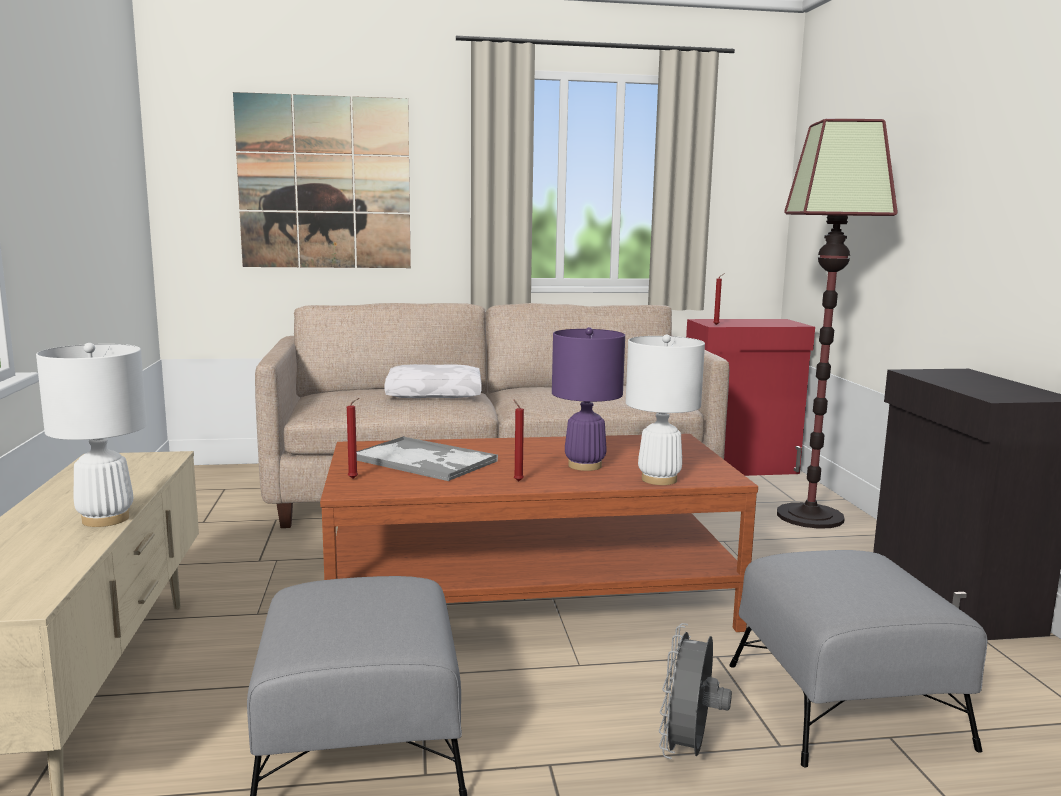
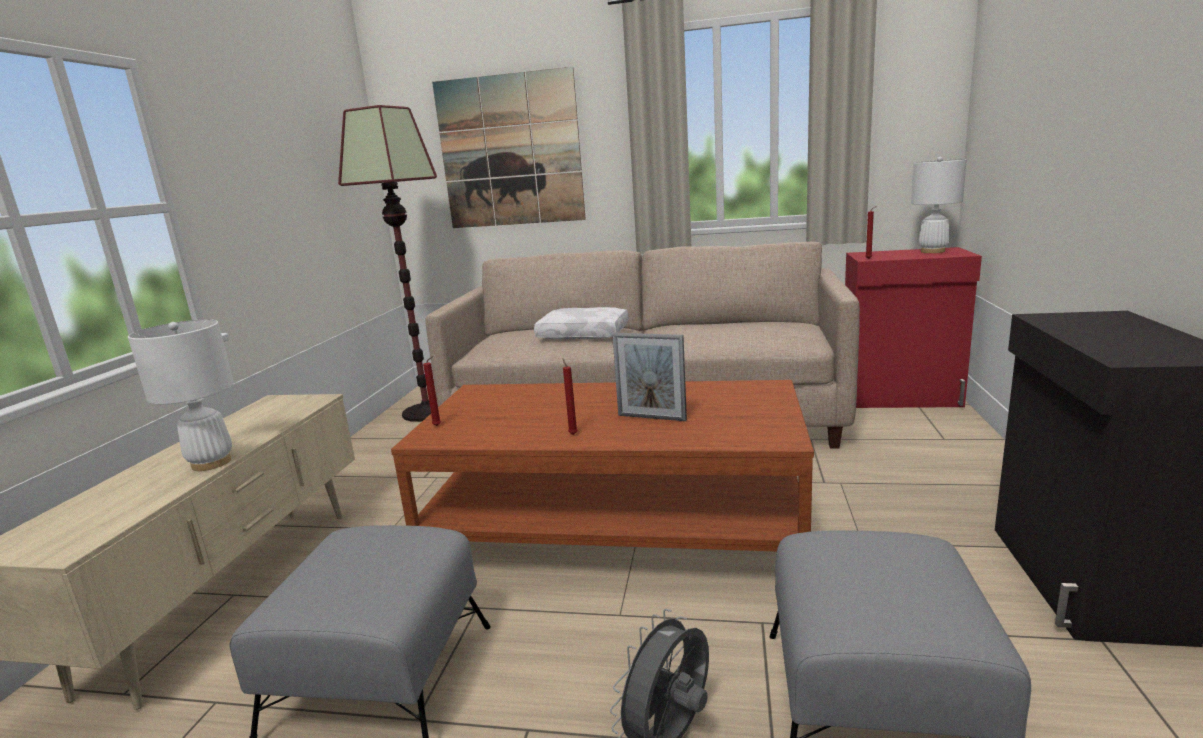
camera: 20 degrees right, 5 degrees up
tray [357,436,498,481] -> none
purple table lamp [552,327,625,471] -> picture frame [612,333,687,421]
white table lamp [626,335,705,485] -> white table lamp moved to [911,157,967,253]
floor lamp [777,119,898,529] -> floor lamp moved to [338,105,437,422]

